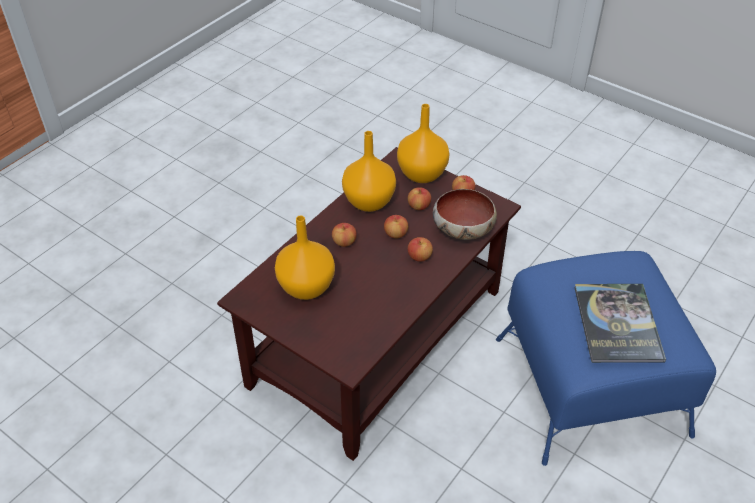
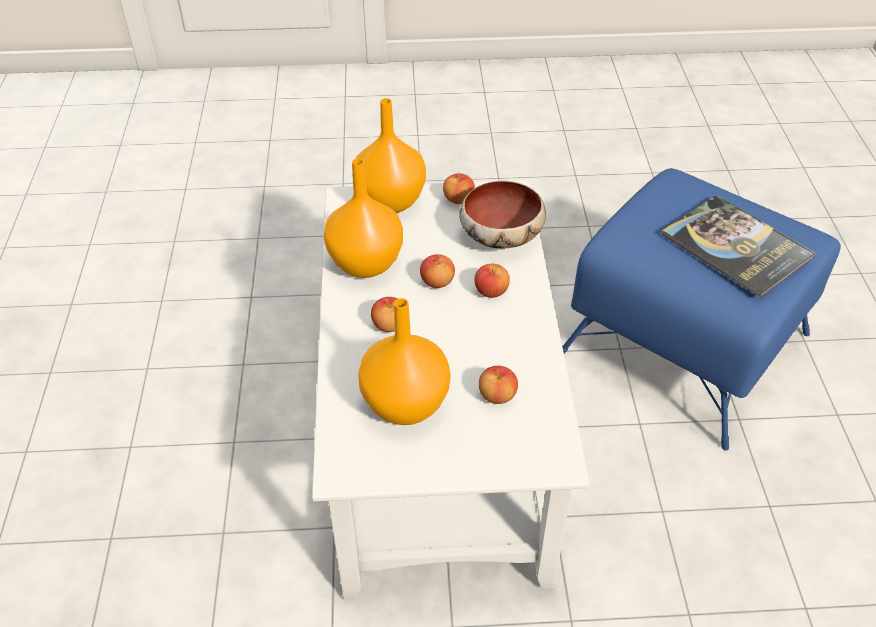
camera: 40 degrees left, 0 degrees up
brown coffee table [217,147,521,461] -> white coffee table [312,180,590,599]
apple [408,187,431,210] -> apple moved to [479,366,518,404]

